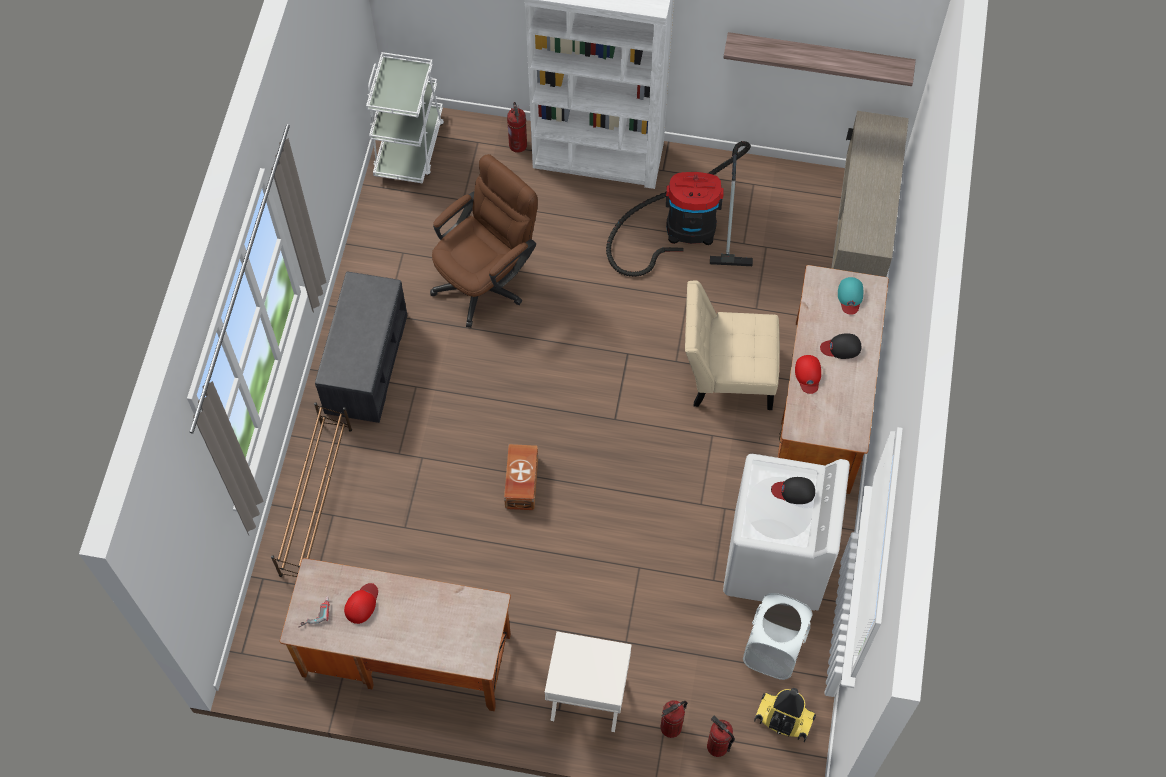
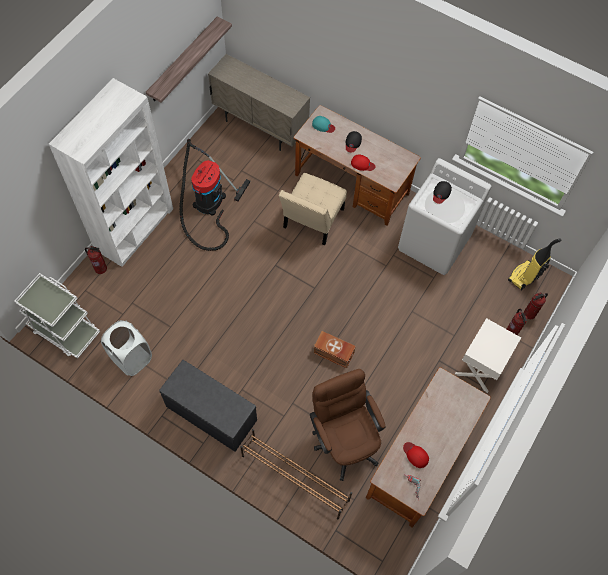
camera: 70 degrees left, 0 degrees up
brown office chair [430,154,538,328] -> brown office chair moved to [310,369,385,481]
white laundry basket [743,593,813,680] -> white laundry basket moved to [101,320,152,376]

